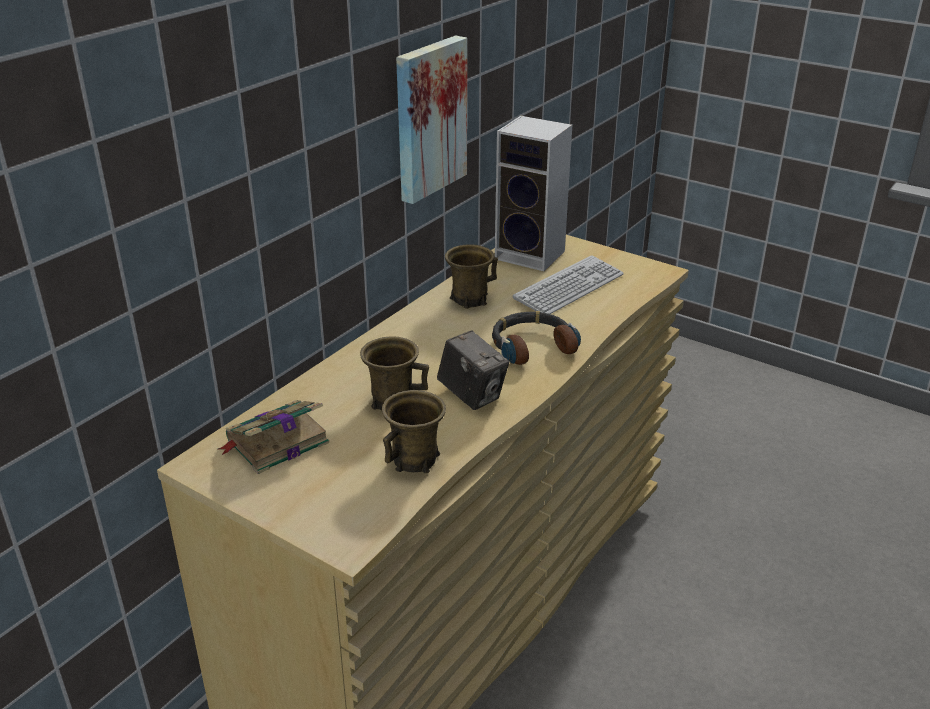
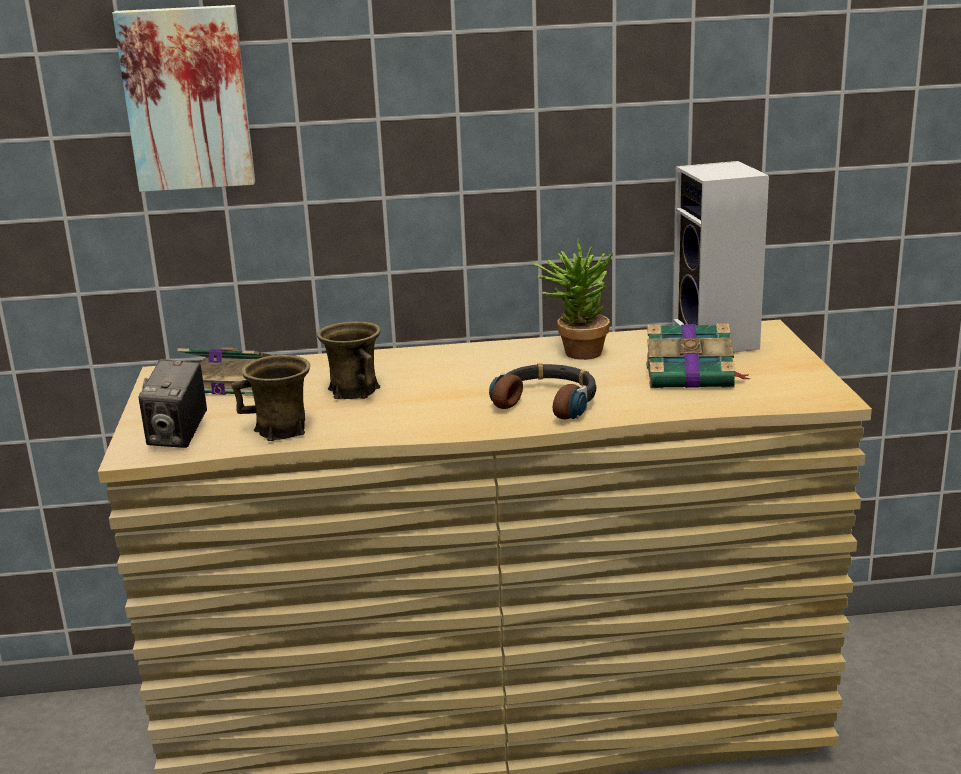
camera: 50 degrees right, 10 degrees down
picture [396,36,467,204] -> picture moved to [112,5,255,192]
camera [437,331,509,410] -> camera moved to [139,359,207,448]
brown mug [445,245,498,309] -> potted plant [532,239,613,360]
keyboard [513,255,624,314] -> book [646,323,750,388]

